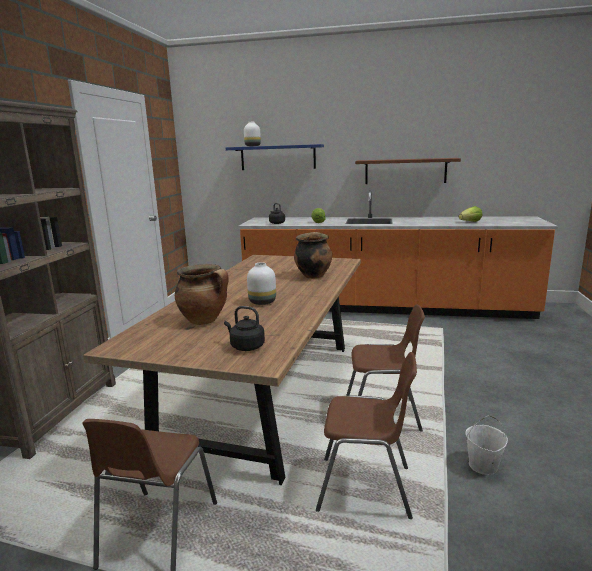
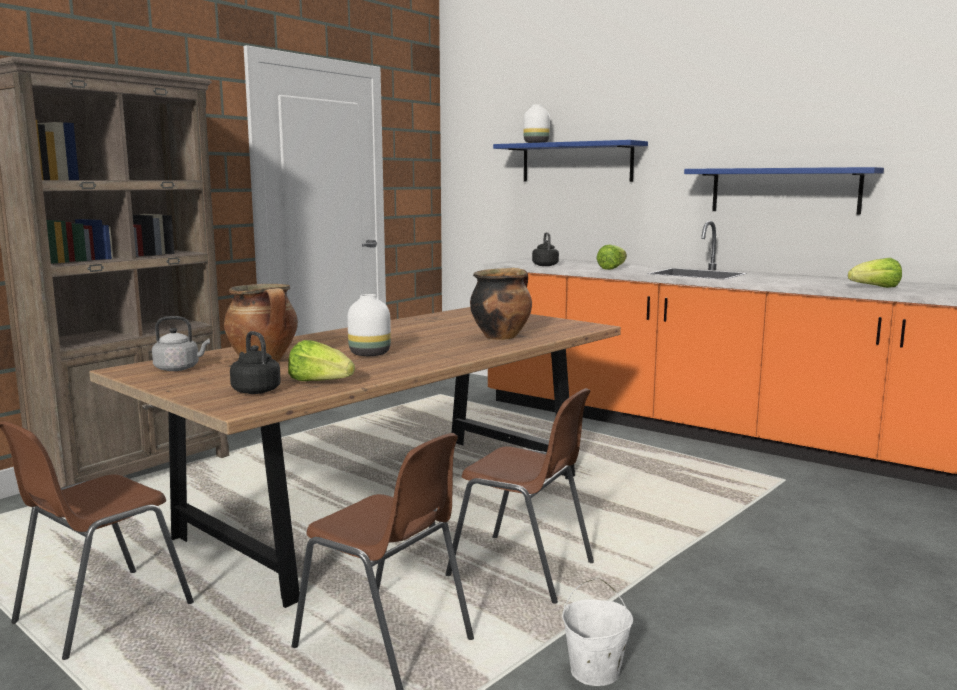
camera: 25 degrees right, 5 degrees down
brown shelf [355,158,461,184] -> blue shelf [684,167,884,215]
none -> grey kettle [152,316,210,371]
none -> lettuce [288,340,355,381]

